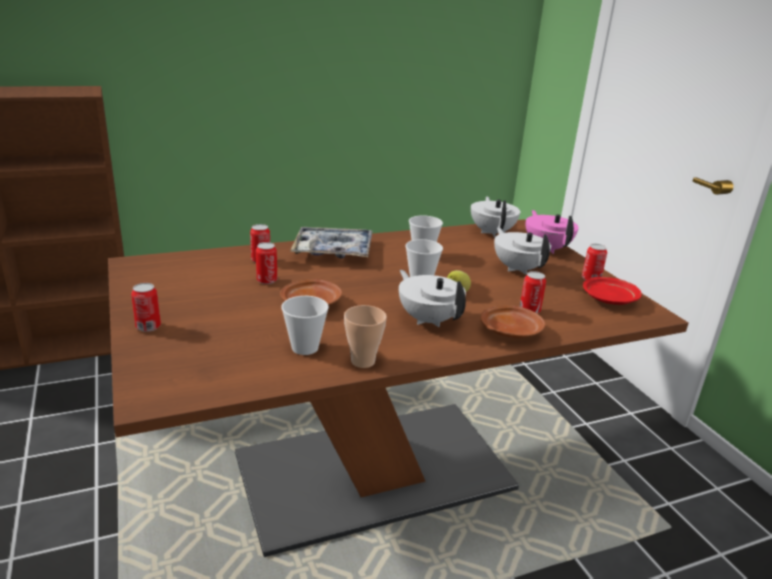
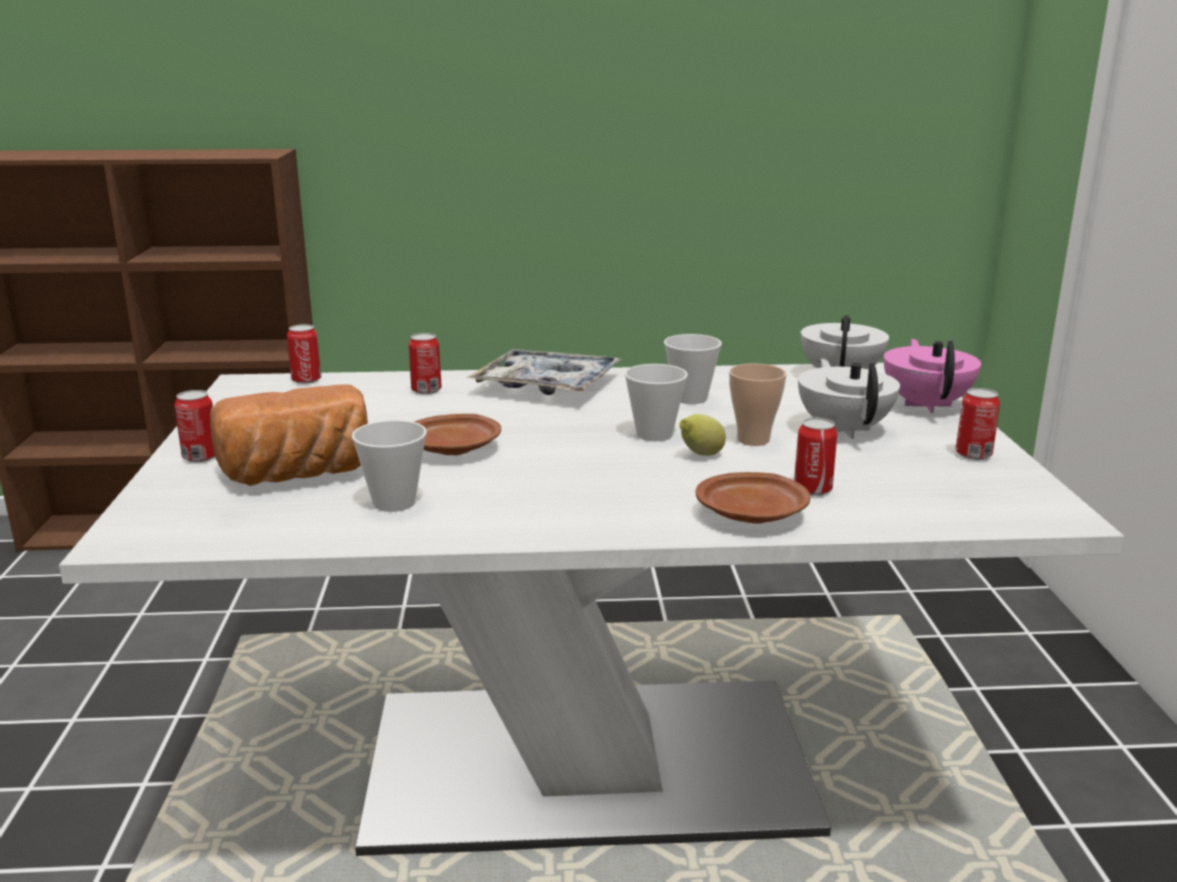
camera: 20 degrees right, 5 degrees down
brown dining table [108,219,688,557] -> white dining table [59,363,1124,856]
can [256,242,277,284] -> can moved to [287,324,321,384]
cup [344,305,387,368] -> cup moved to [729,363,786,446]
white teapot [399,270,466,327] -> none
red plate [583,277,642,305] -> none
none -> bread [210,384,368,486]

